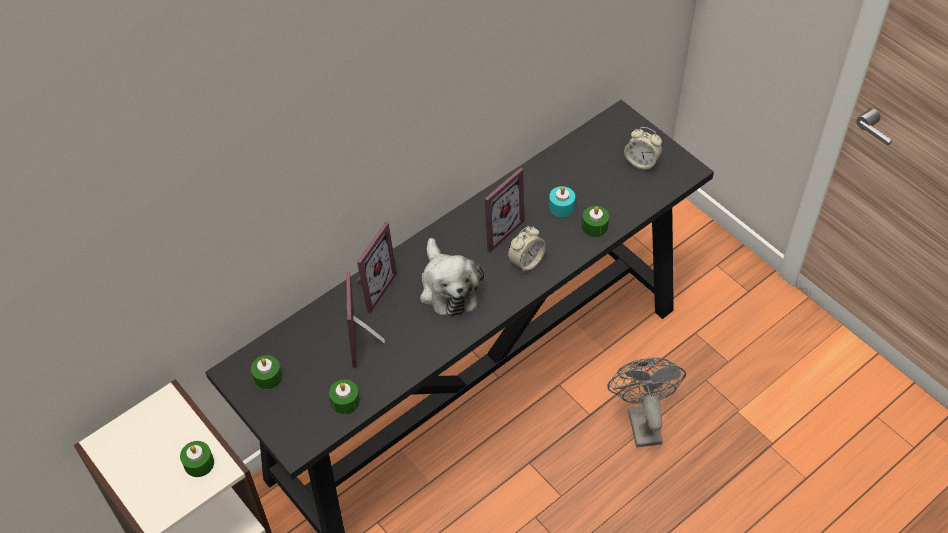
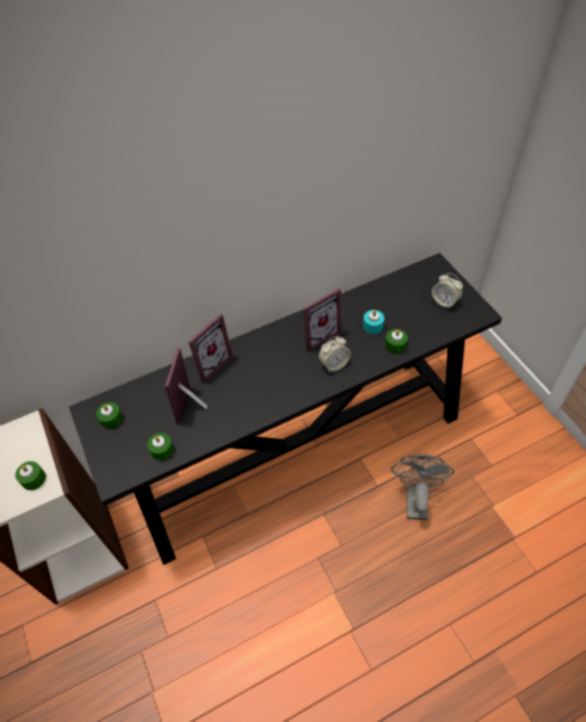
camera: 15 degrees right, 0 degrees up
plush toy [420,238,484,318] -> none

